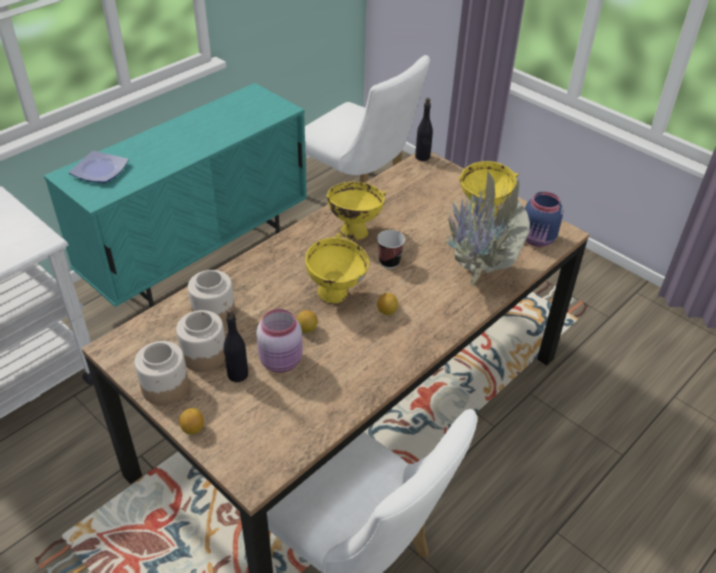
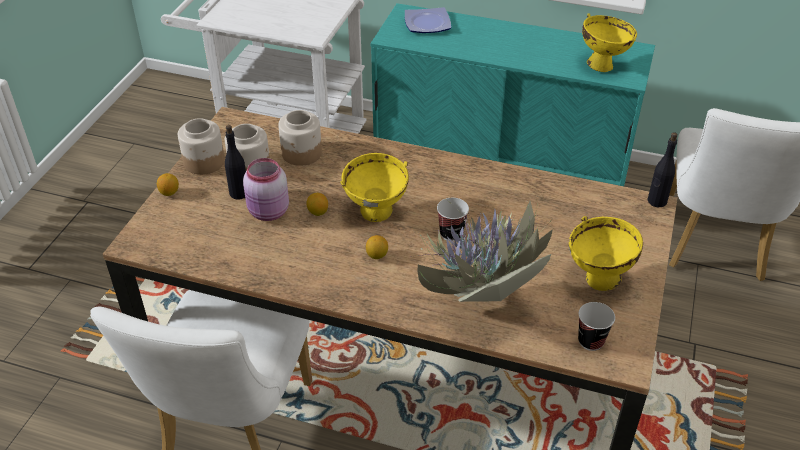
camera: 65 degrees right, 0 degrees up
yellow bowl [326,182,386,240] -> yellow bowl moved to [582,13,637,72]
blue jar [525,192,563,247] -> cup [578,302,615,351]

